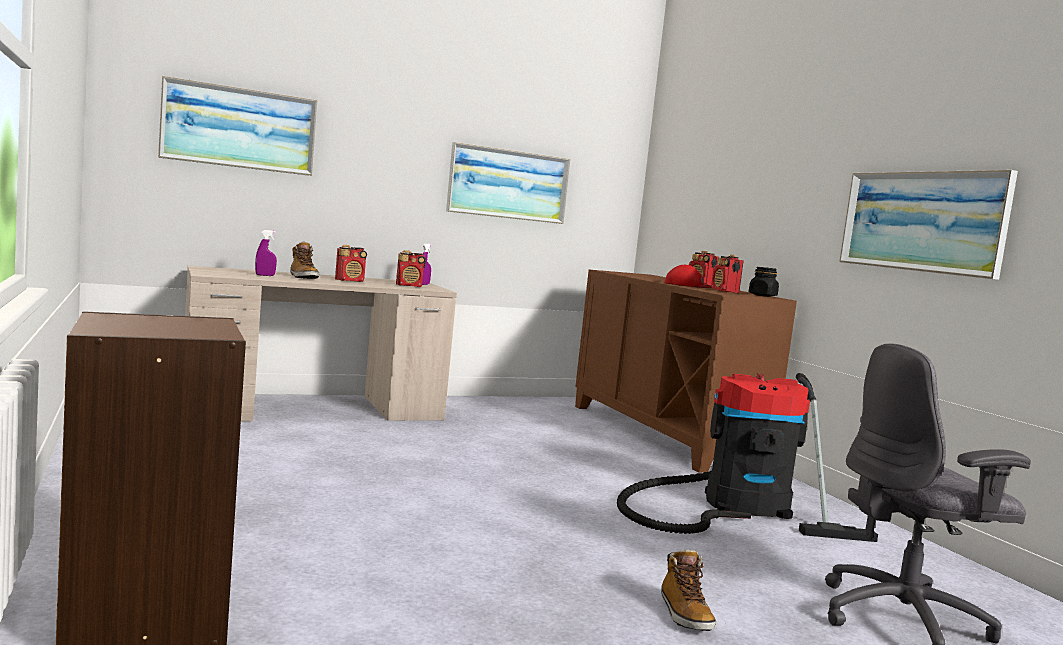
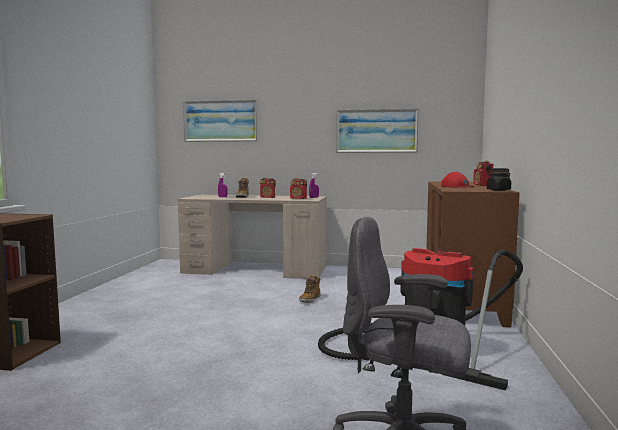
camera: 35 degrees right, 0 degrees up
boot [661,549,716,631] -> boot moved to [299,275,321,303]
radio [711,254,744,293] -> none
picture [839,170,1018,280] -> none

